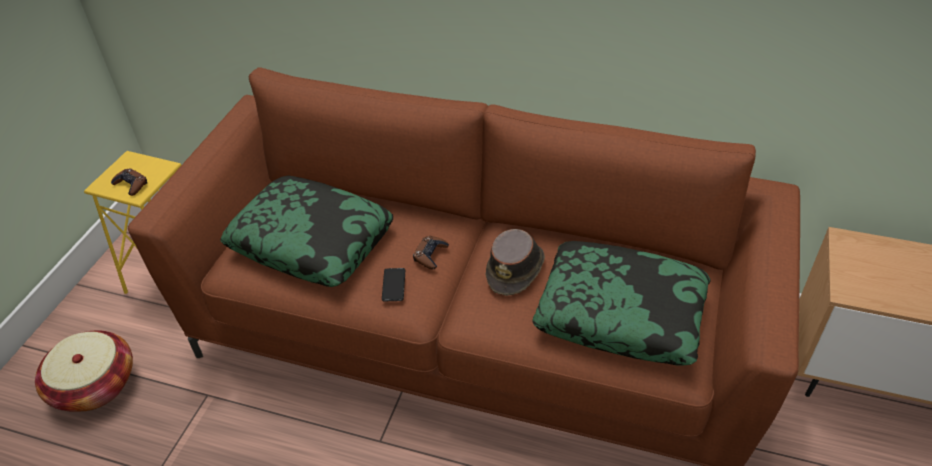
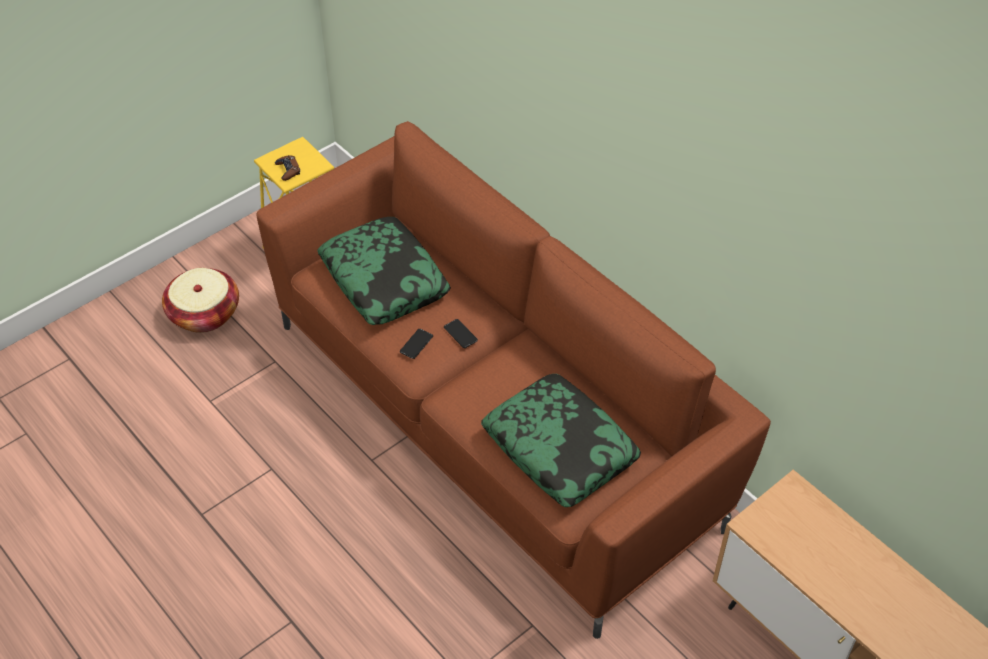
camera: 30 degrees right, 5 degrees up
brown game controller [413,236,449,269] -> phone [444,319,478,348]
brown hat [486,229,545,296] -> none

